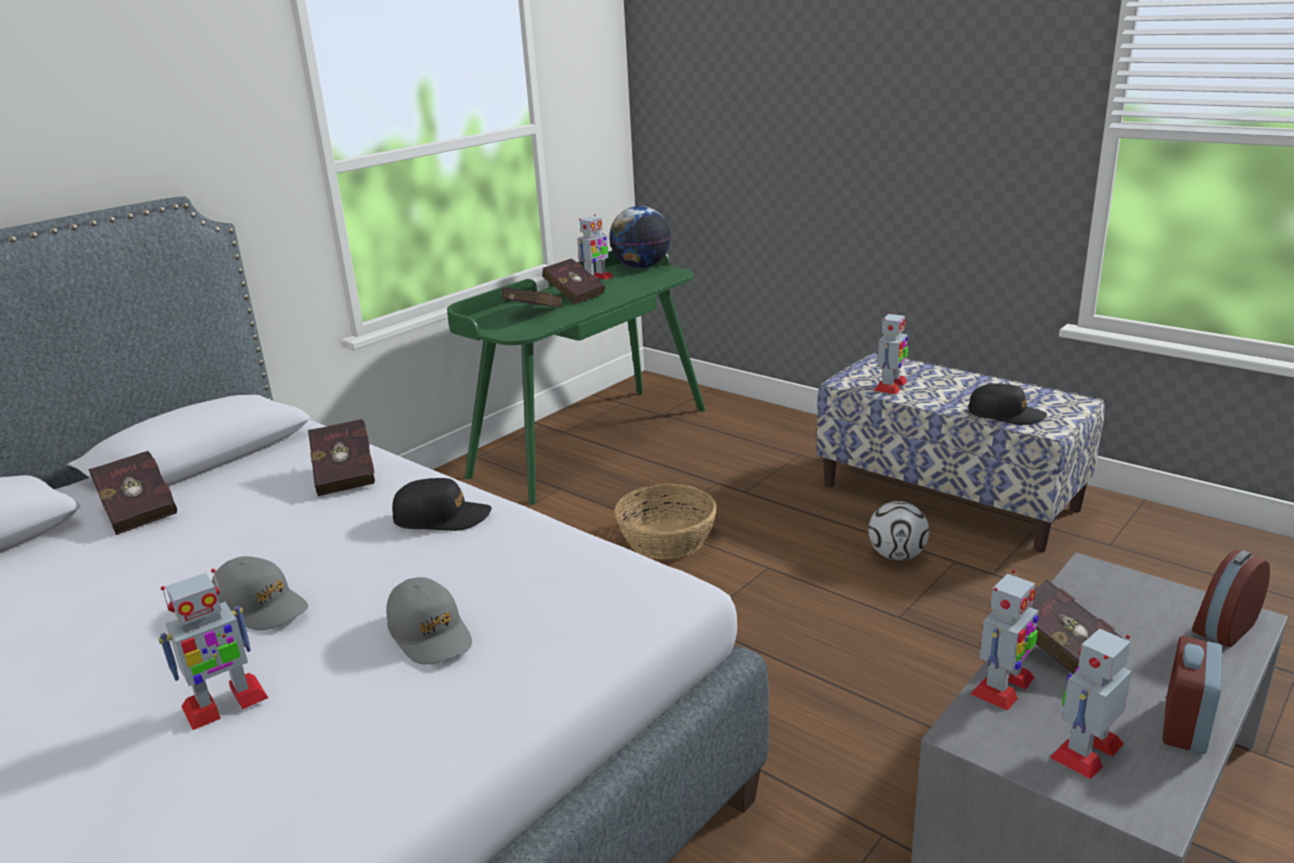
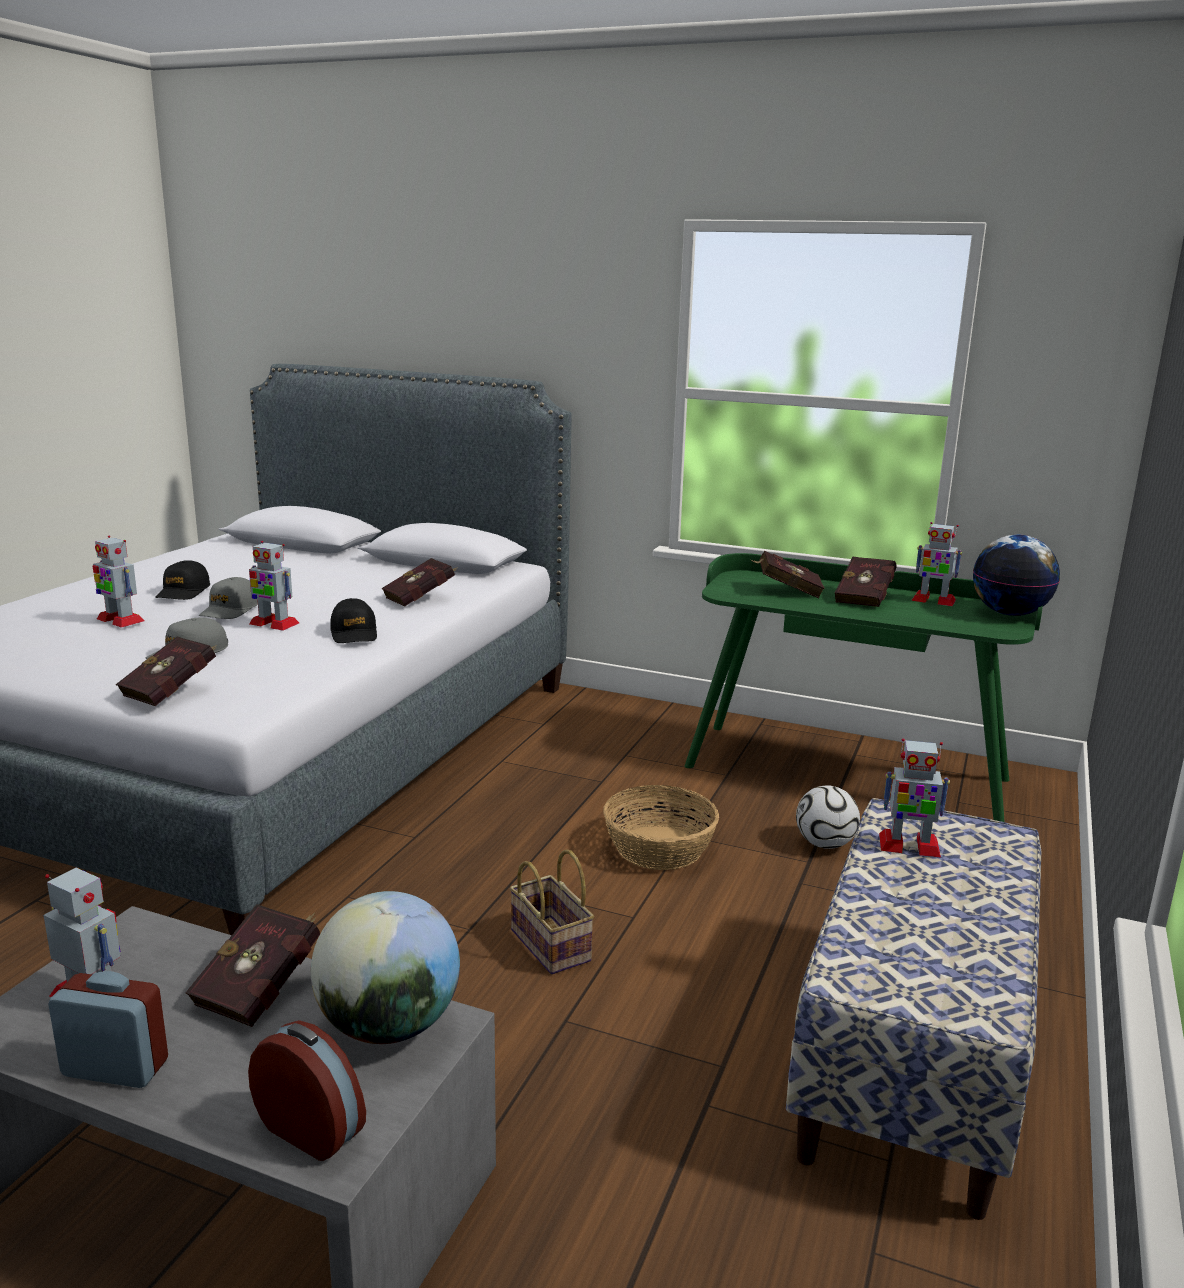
camera: 70 degrees right, 5 degrees down
red book [88,451,177,535] -> red book moved to [116,636,217,706]
football [868,501,929,561] -> football moved to [796,786,860,849]
black cap [968,384,1047,425] -> black cap moved to [155,560,210,600]
toy robot [971,569,1039,711] -> toy robot moved to [249,541,299,631]
none -> globe [311,891,460,1044]
none -> basket [510,849,594,974]

